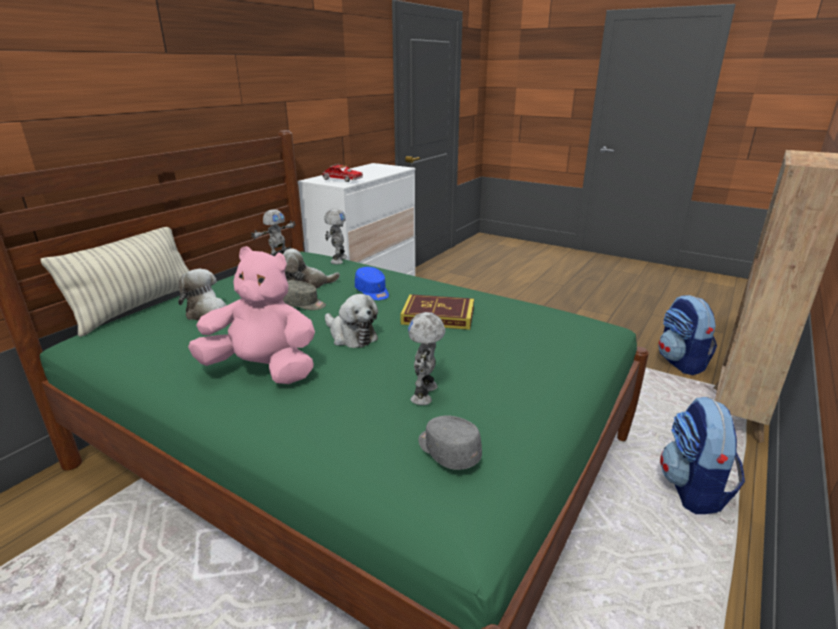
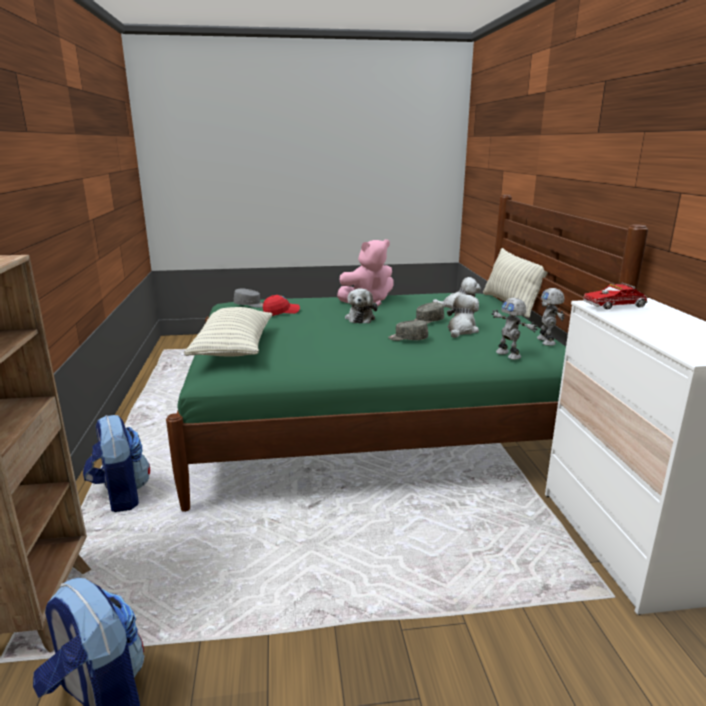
camera: 140 degrees right, 5 degrees down
plush toy [325,294,378,348] -> plush toy turned 90 degrees counterclockwise [345,288,378,323]
blue cap [355,267,389,300] -> grey cap [388,320,428,341]
book [400,294,474,330] -> none
toy robot [408,312,445,405] -> red cap [263,295,300,316]
none -> pillow [184,307,272,357]

